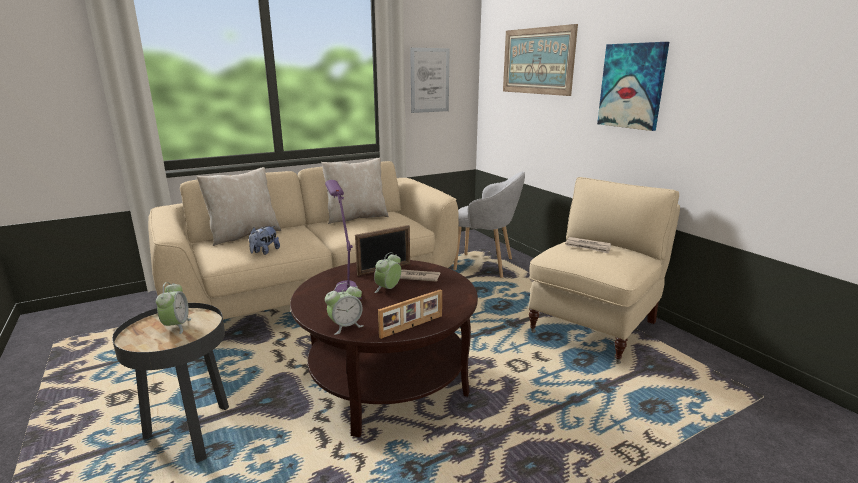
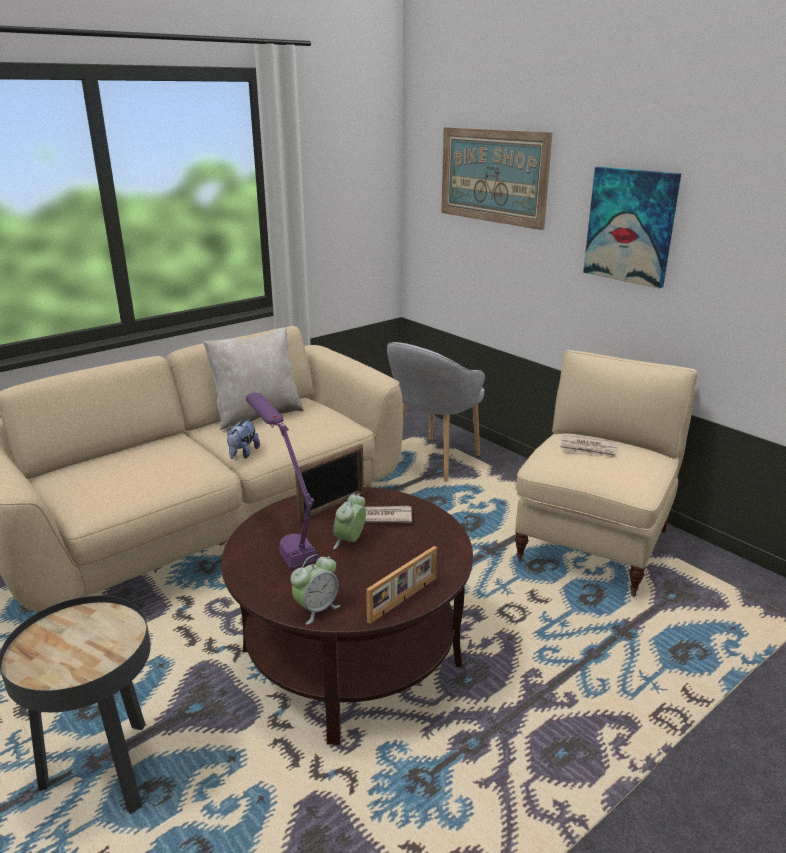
camera: 10 degrees left, 5 degrees up
alarm clock [156,282,192,334] -> none
beige pillow [197,167,281,246] -> none
plush toy [249,226,280,255] -> plush toy moved to [227,419,260,459]
picture [410,48,449,113] -> none
grey armchair [453,172,525,278] -> grey armchair turned 120 degrees clockwise [387,342,485,482]

